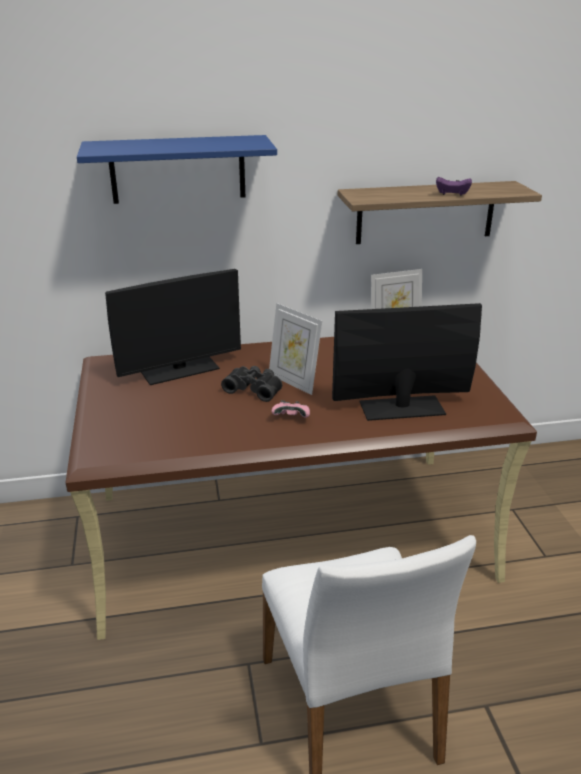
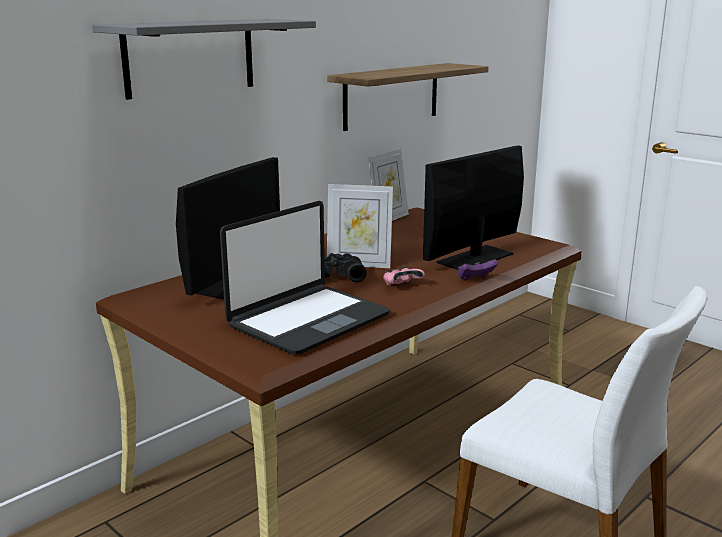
camera: 35 degrees left, 10 degrees down
blue shelf [77,135,277,204] -> grey shelf [92,19,316,100]
purple game controller [436,177,472,196] -> purple game controller moved to [458,259,498,280]
none -> laptop [220,201,390,355]

